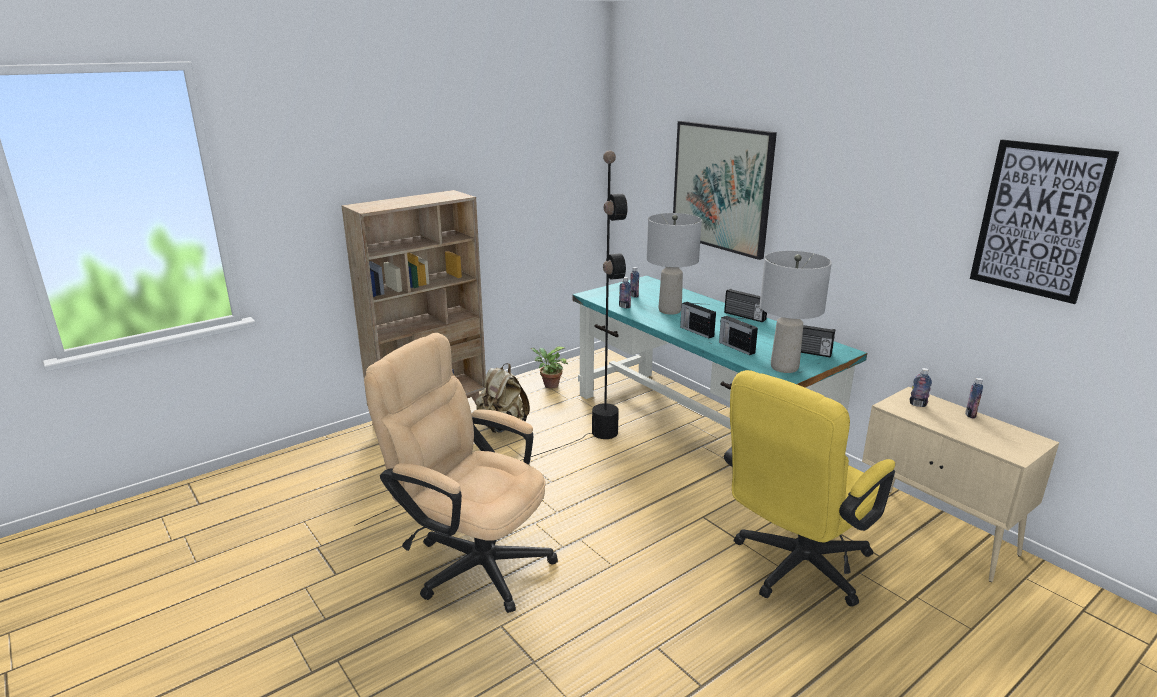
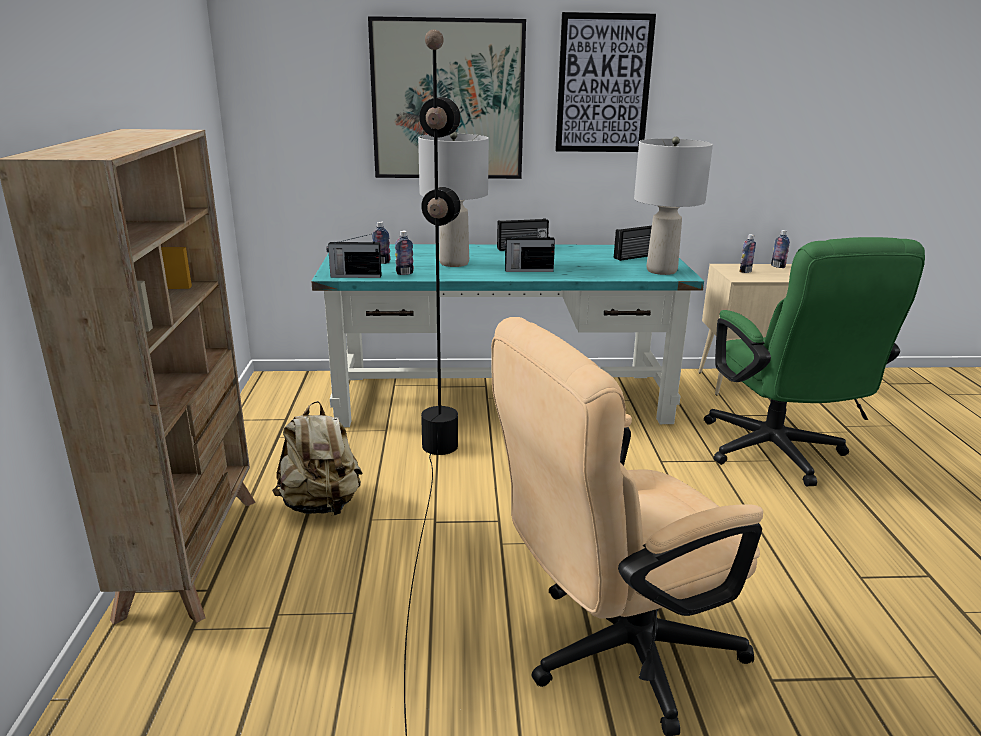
camera: 55 degrees left, 0 degrees up
potted plant [531,347,568,389] -> none
radio [719,316,758,355] -> radio moved to [327,234,382,278]
yellow office chair [724,370,895,607] -> green office chair [704,237,925,487]
picture [970,140,1119,304] -> picture moved to [555,12,656,152]

